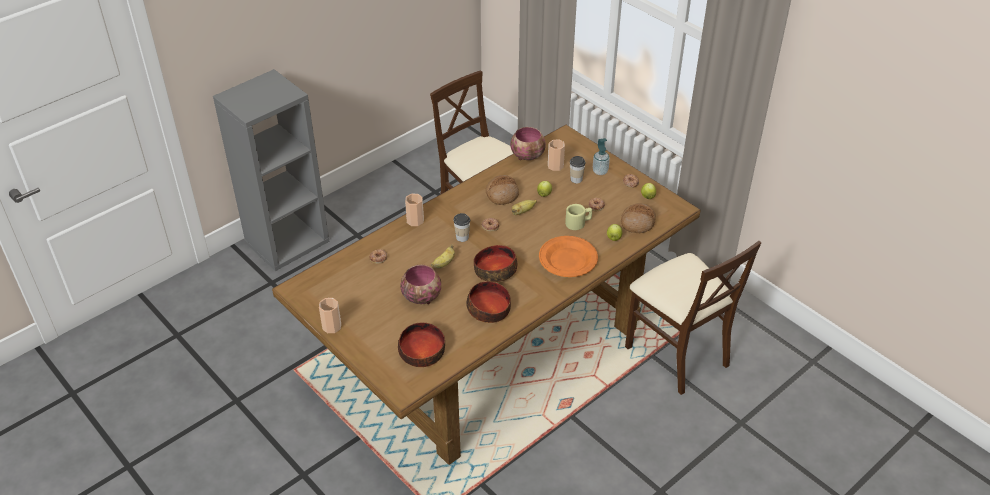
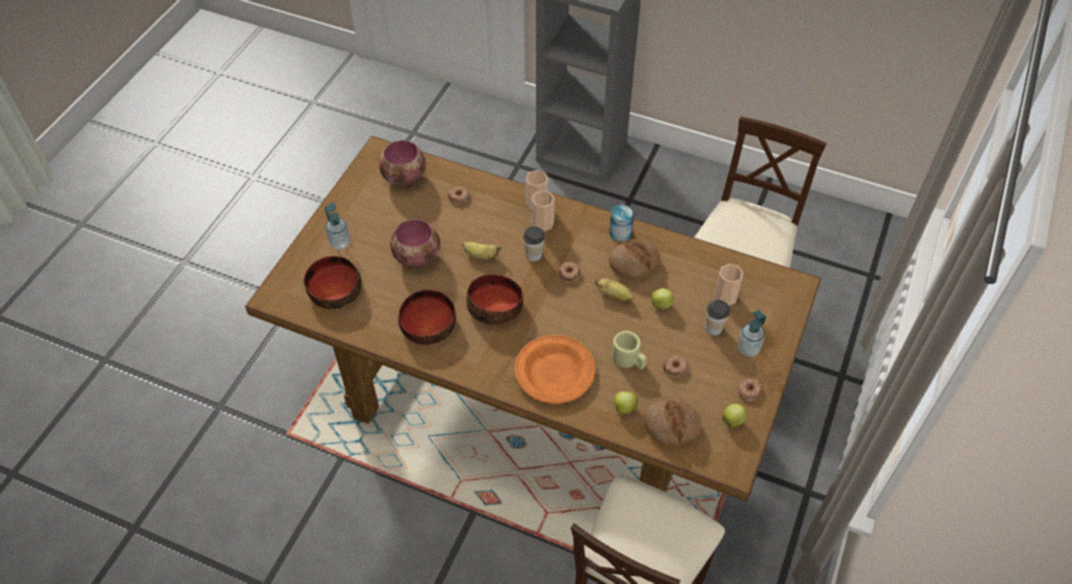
camera: 65 degrees right, 10 degrees up
cup [319,298,341,333] -> cup moved to [531,190,555,232]
bowl [510,127,546,160] -> bowl moved to [379,140,426,188]
none -> soap dispenser [325,203,350,250]
none -> can [609,205,634,242]

